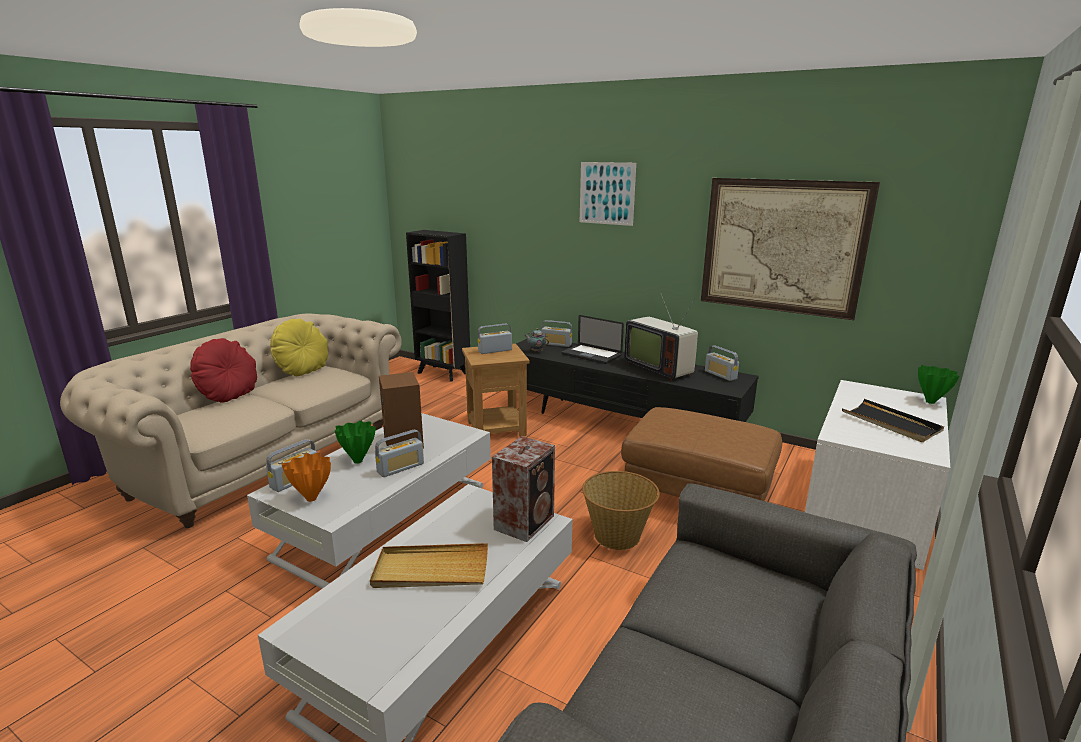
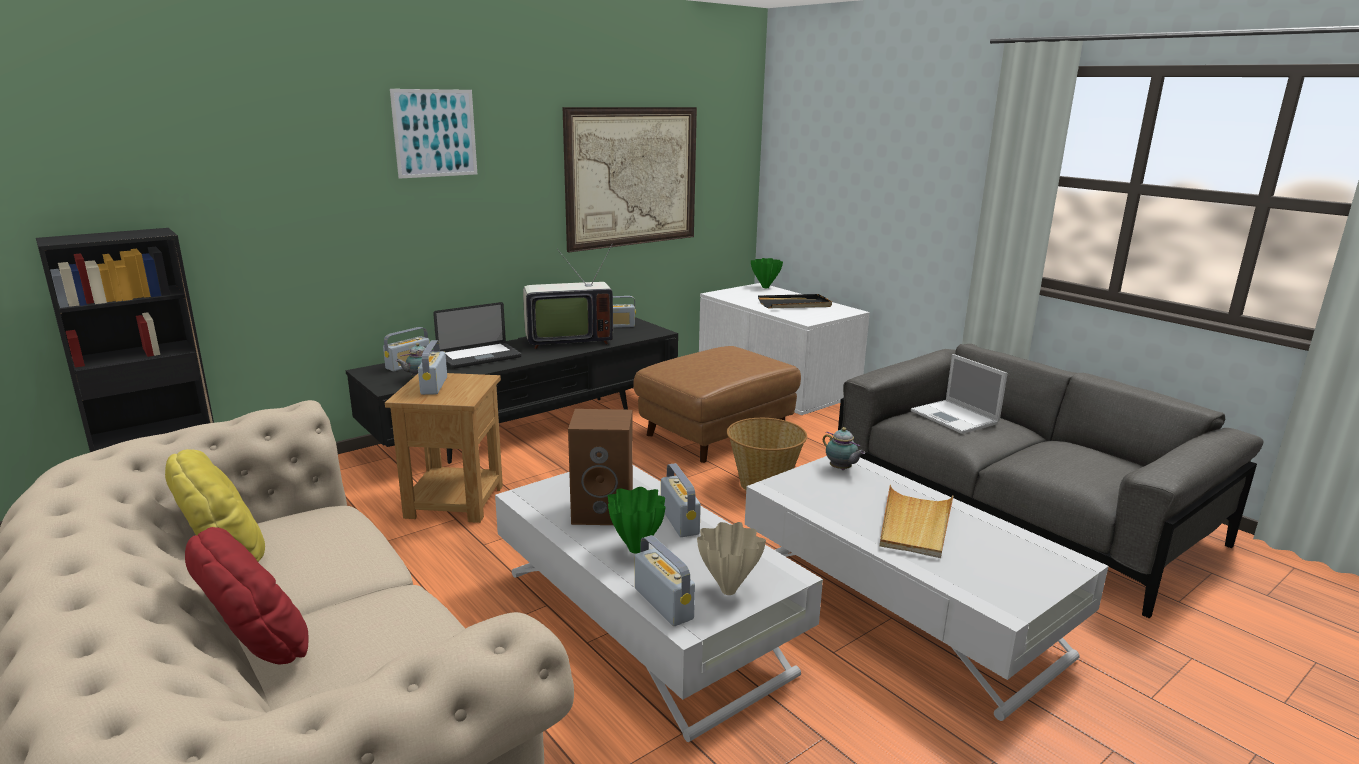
camera: 70 degrees left, 0 degrees up
orange vase [281,453,331,502] -> beige vase [697,522,766,595]
speaker [492,436,555,542] -> teapot [823,427,865,470]
none -> laptop [911,354,1007,434]

